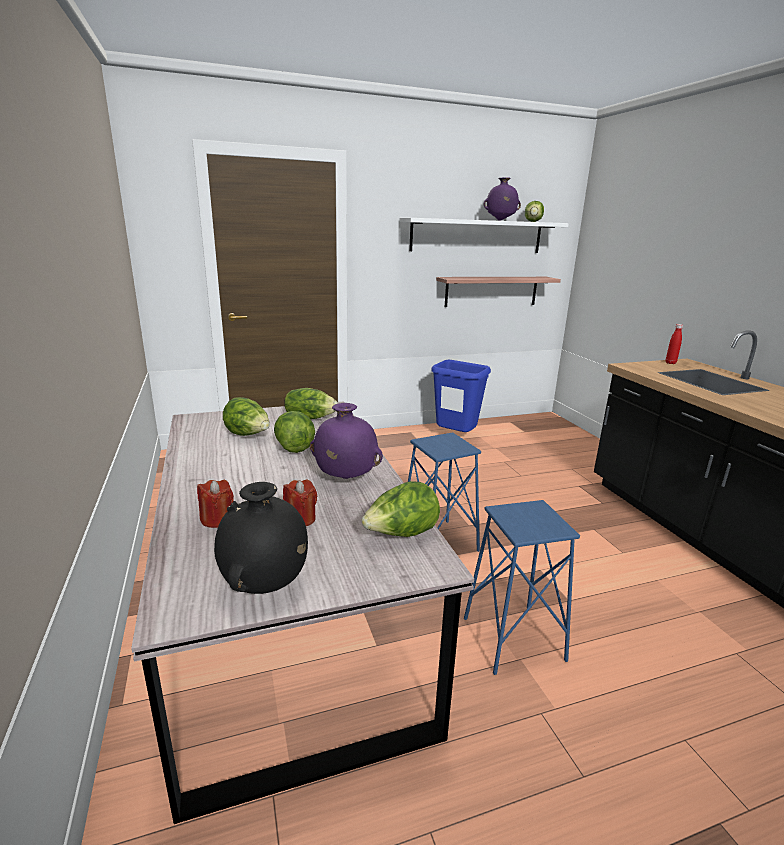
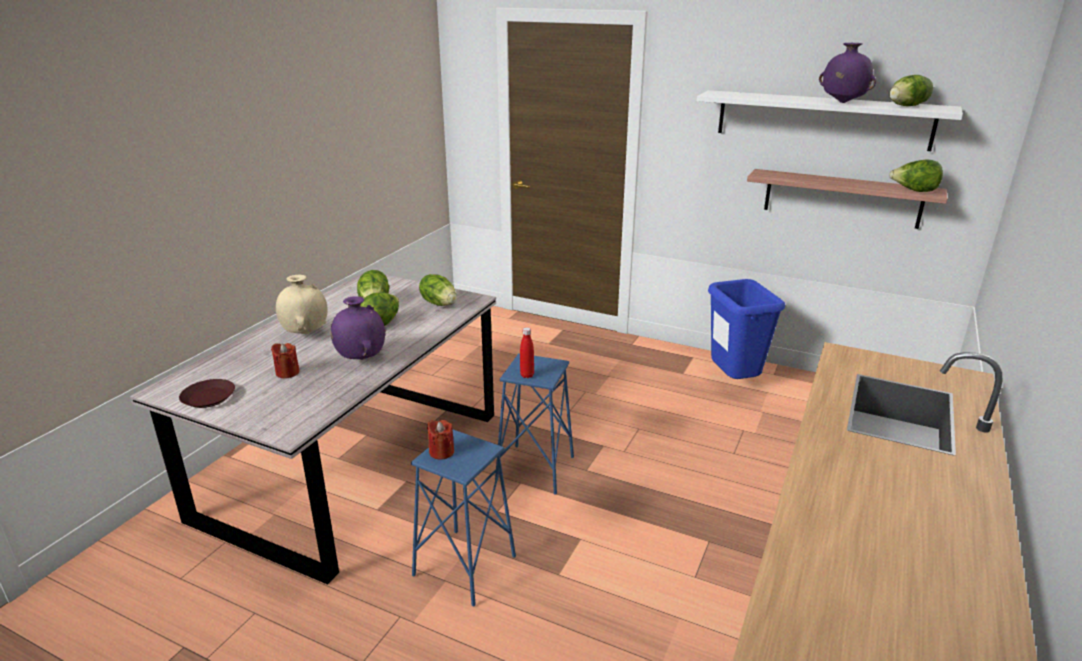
camera: 45 degrees right, 5 degrees up
red candle [197,480,234,528] -> red candle moved to [427,420,454,460]
black vase [214,482,308,594] -> brown plate [179,379,235,408]
lettuce [362,481,440,537] -> lettuce moved to [889,159,943,192]
red bottle [666,324,683,364] -> red bottle moved to [520,327,534,378]
none -> beige vase [276,275,328,334]

